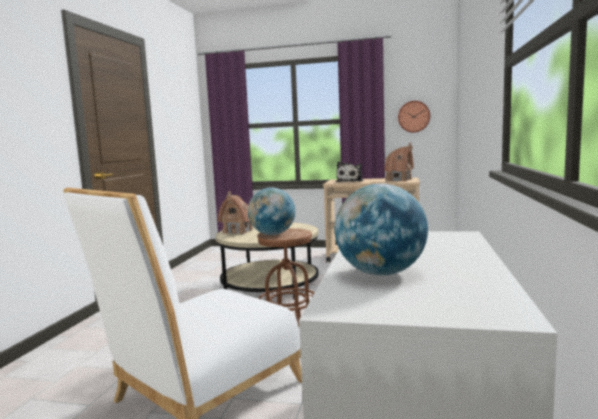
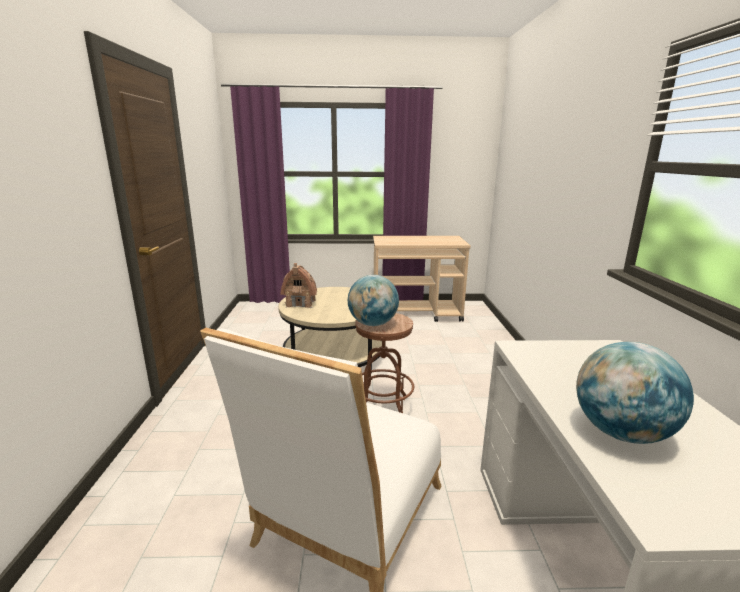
camera: 15 degrees left, 10 degrees up
plush toy [336,161,363,182] -> none
toy house [384,143,414,181] -> none
wall clock [398,101,430,133] -> none

